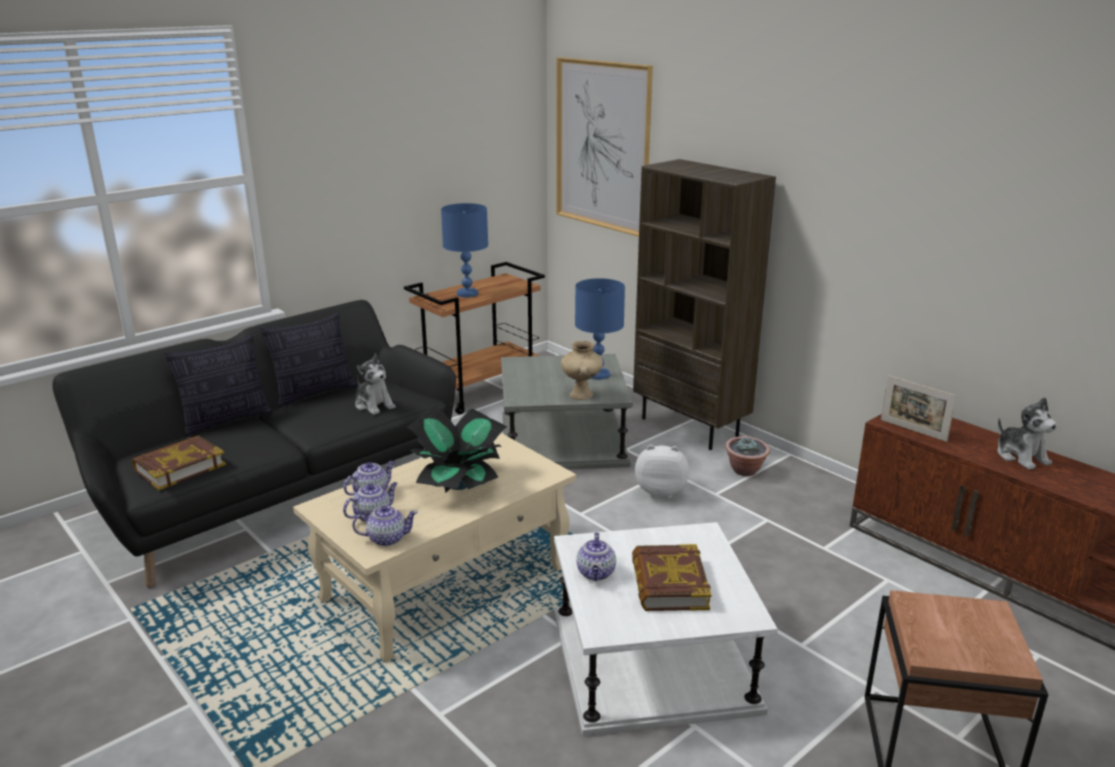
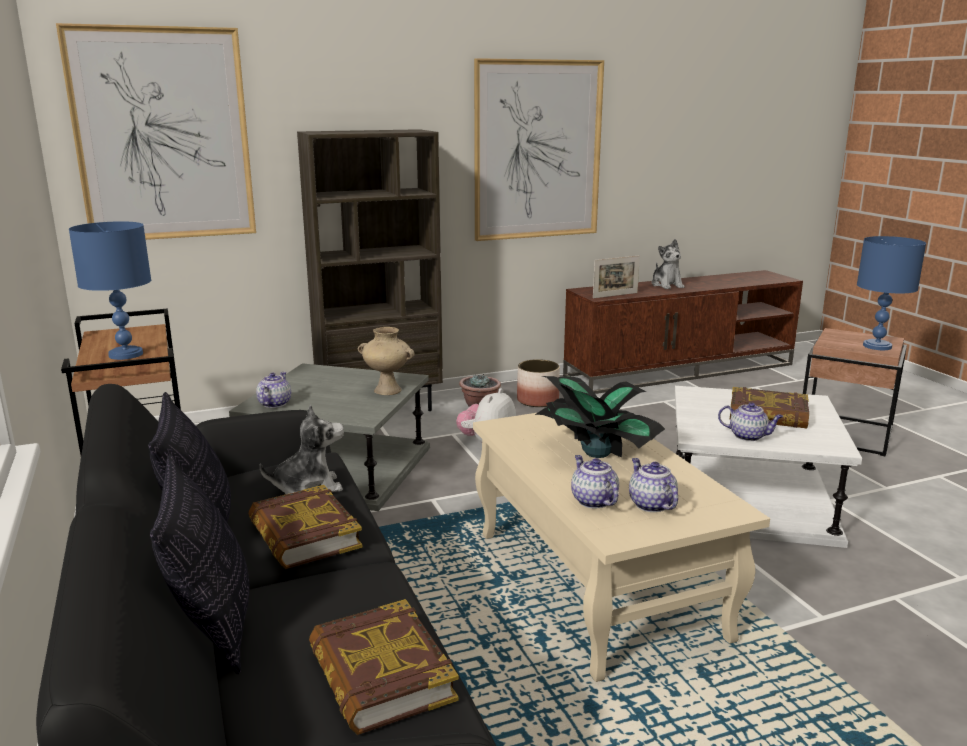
camera: 70 degrees left, 5 degrees down
teapot [352,505,418,546] -> teapot moved to [256,372,291,408]
blue table lamp [575,278,625,380] -> blue table lamp moved to [857,236,926,350]
plush toy [997,397,1057,470] -> plush toy turned 75 degrees clockwise [651,239,684,289]
none -> book [248,485,363,569]
none -> picture [474,58,604,241]
none -> planter [517,359,560,407]

